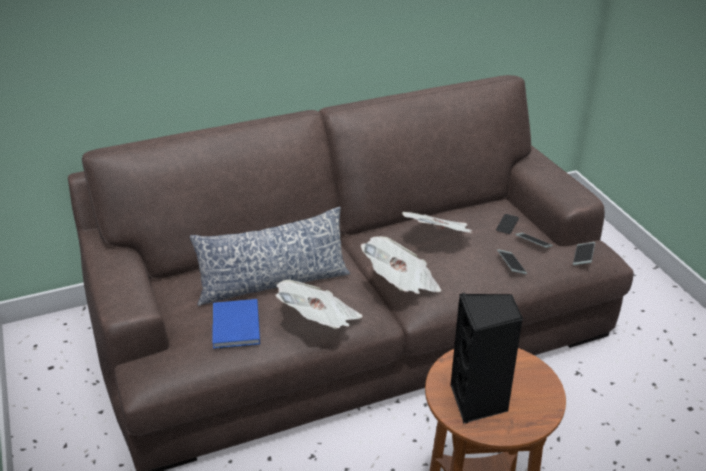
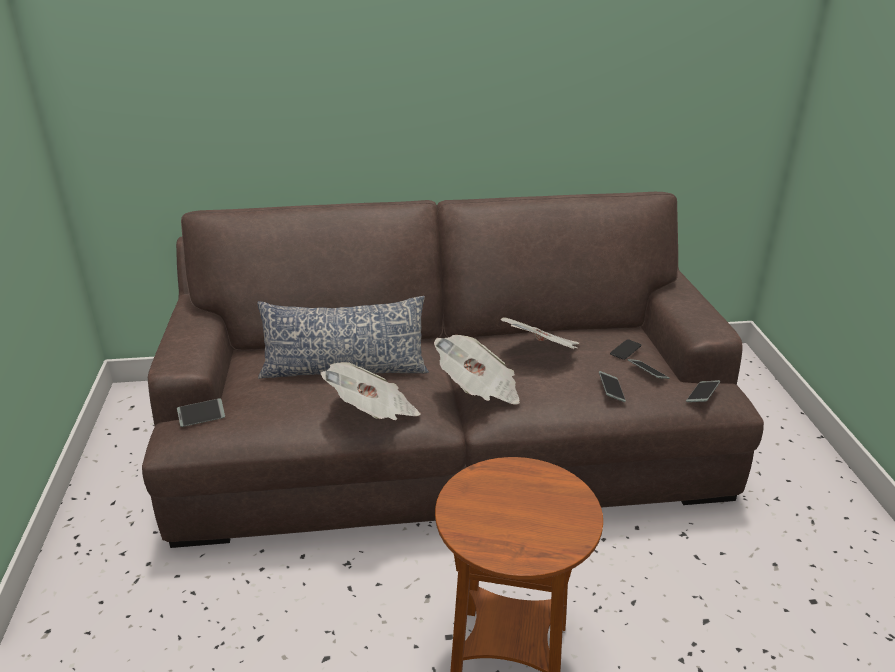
camera: 15 degrees right, 5 degrees down
blue book [213,299,260,349] -> none
black speaker [450,293,523,424] -> none
none -> phone [177,398,225,427]

